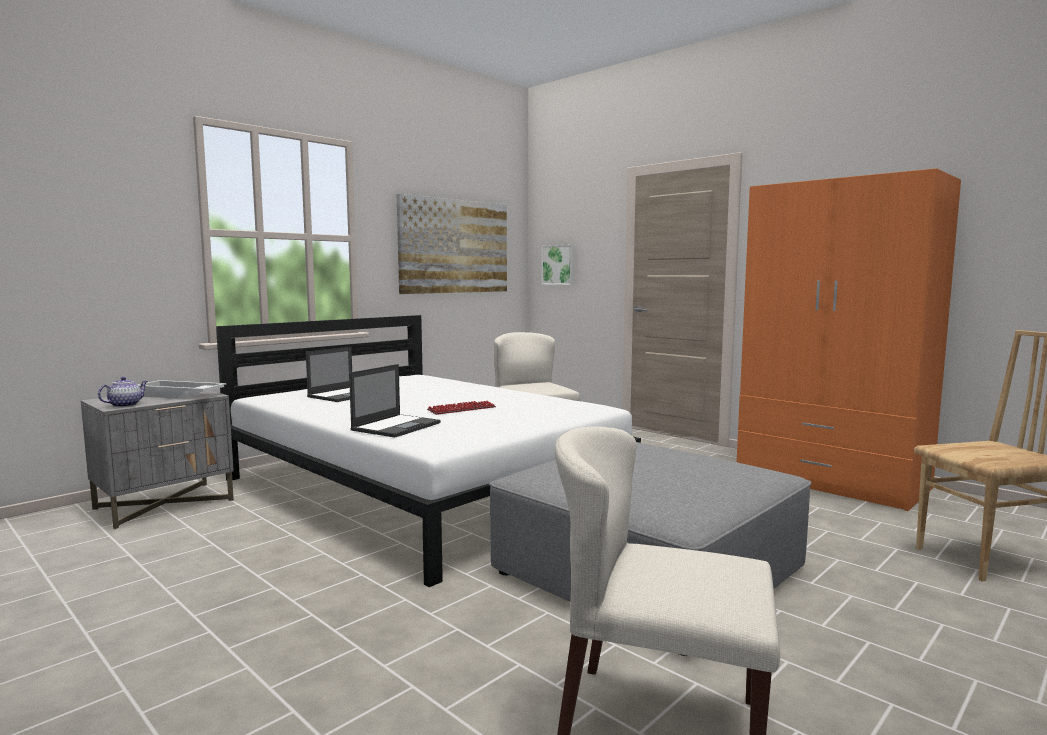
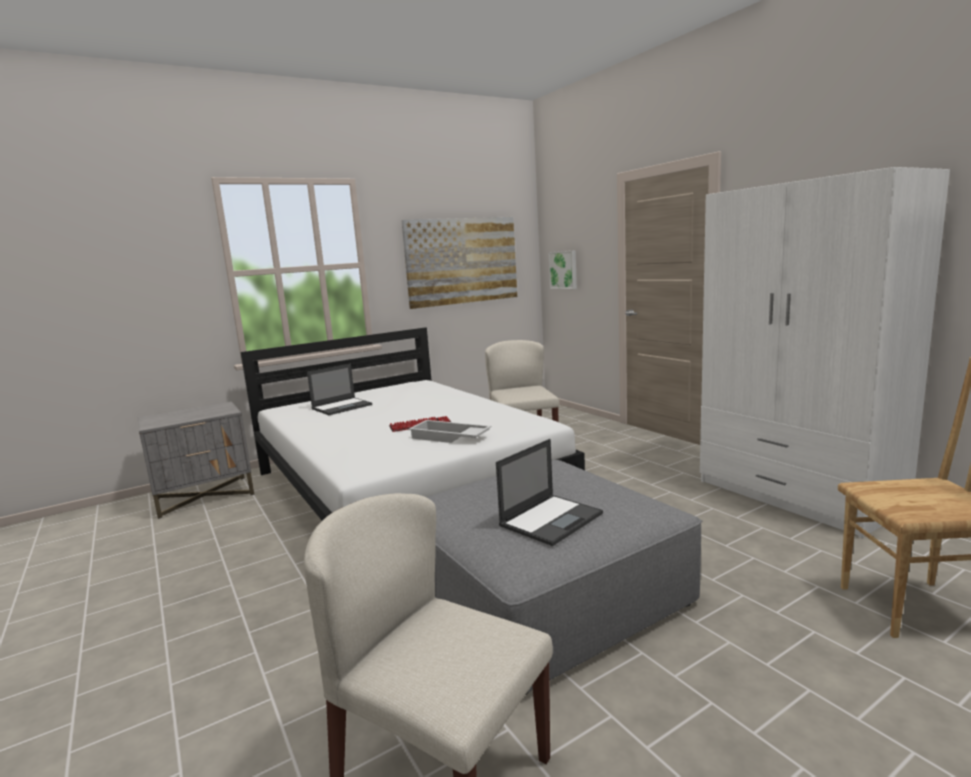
camera: 15 degrees right, 5 degrees up
teapot [98,377,148,407] -> none
white tray [138,380,227,399] -> white tray moved to [409,420,491,443]
laptop [349,364,441,438] -> laptop moved to [496,439,603,546]
orange wardrobe [737,168,961,511] -> white wardrobe [700,167,950,538]

